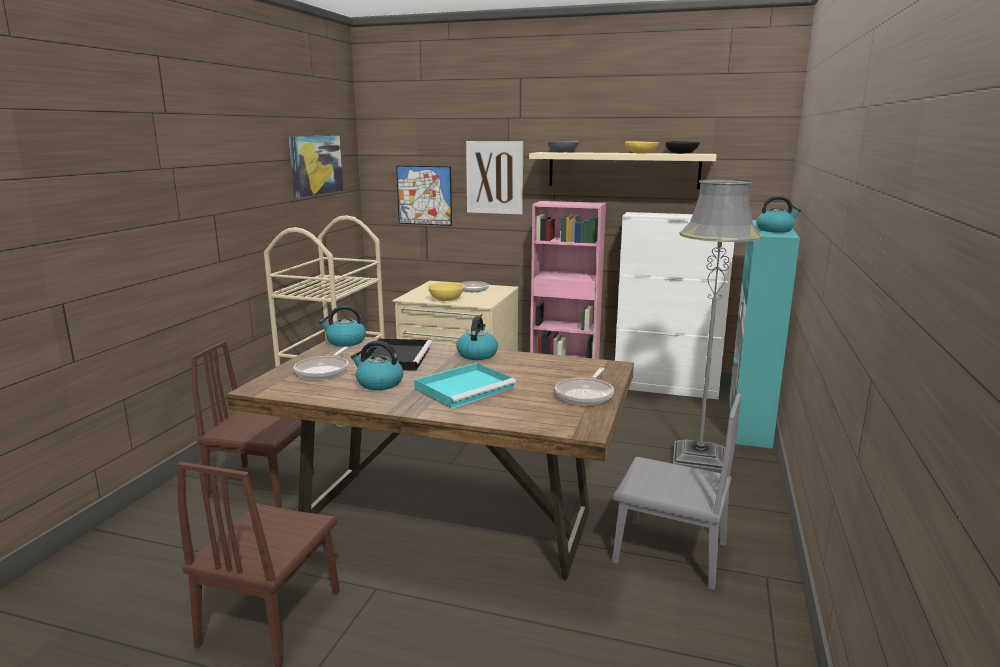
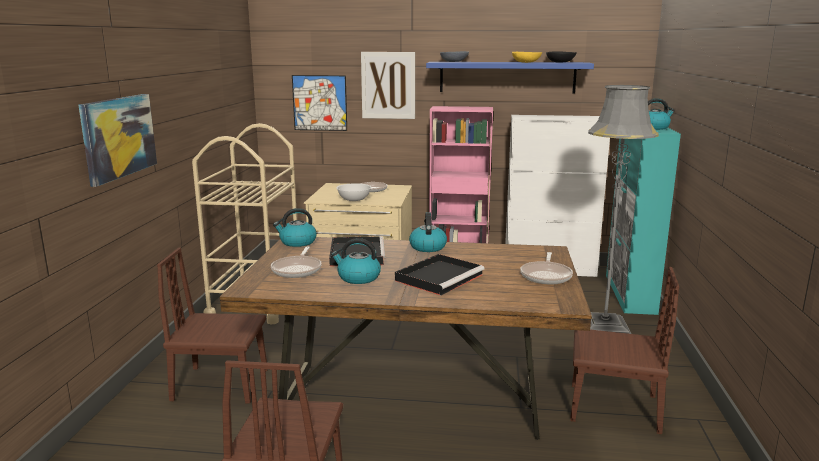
camera: 10 degrees left, 0 degrees up
picture [289,136,343,198] -> picture moved to [78,94,157,187]
turquoise tray [414,363,516,409] -> black tray [395,254,484,296]
yellow bowl [427,282,465,301] -> white bowl [336,183,372,201]
beige shelf [529,152,717,189] -> blue shelf [426,62,594,93]
grey chair [612,393,741,590] -> brown chair [570,267,679,434]

